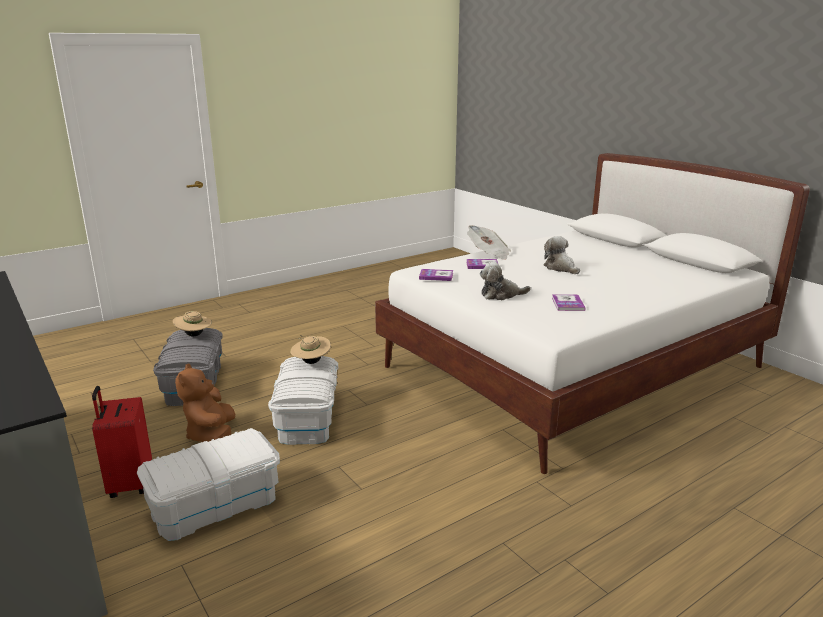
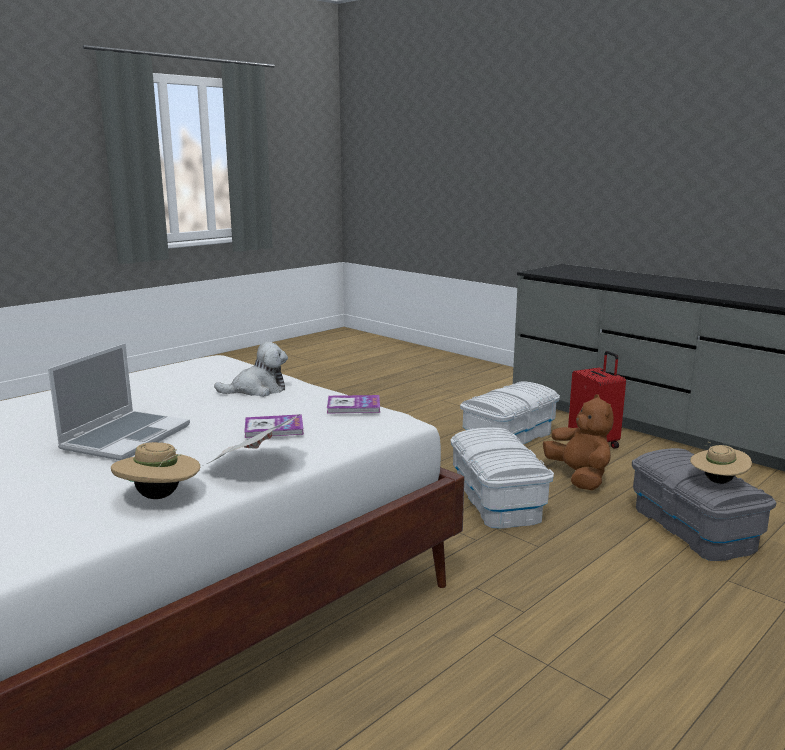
camera: 170 degrees right, 5 degrees down
beige hat [290,335,331,364] -> beige hat moved to [111,442,200,499]
plush toy [544,236,580,274] -> laptop [48,343,190,460]
book [552,294,586,311] -> none

